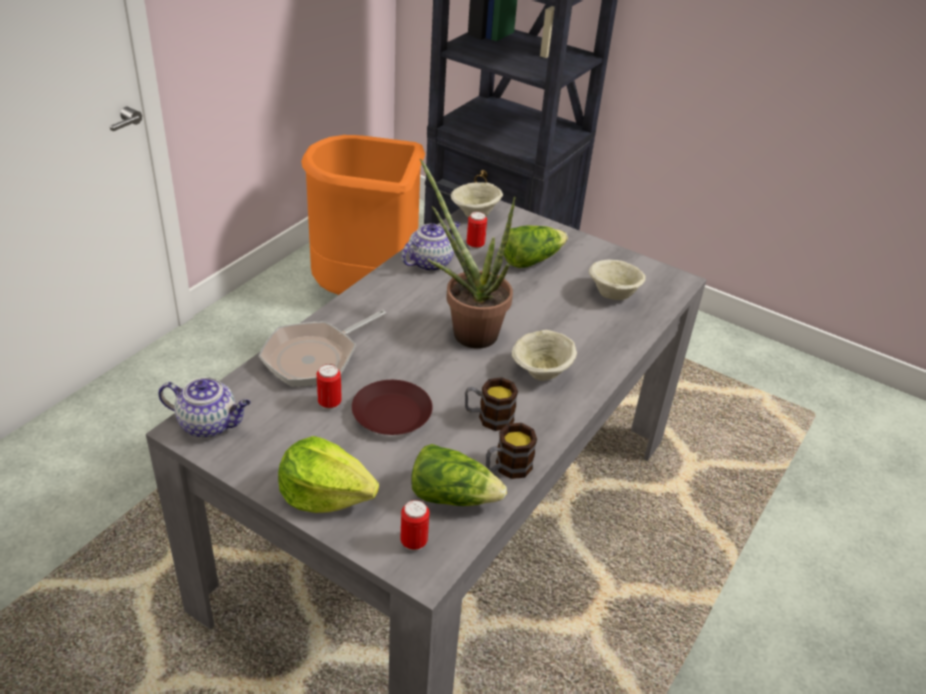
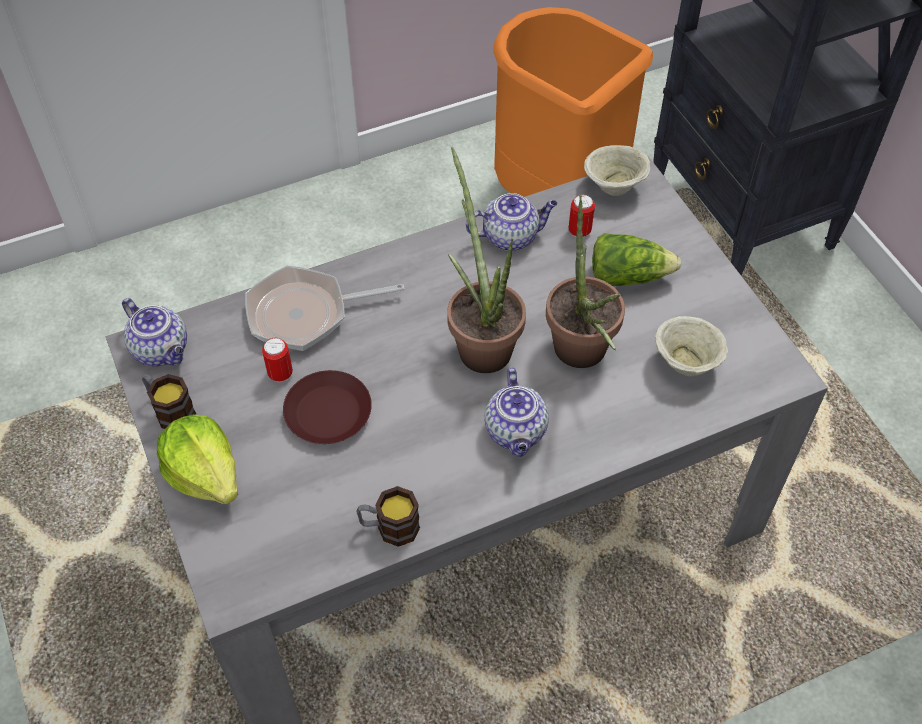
camera: 35 degrees right, 15 degrees up
can [400,500,429,551] -> none
lettuce [411,444,507,506] -> none
mug [465,377,518,431] -> mug moved to [142,374,196,429]
beige bowl [512,330,577,381] -> teapot [484,367,549,457]
none -> potted plant [546,195,625,368]

